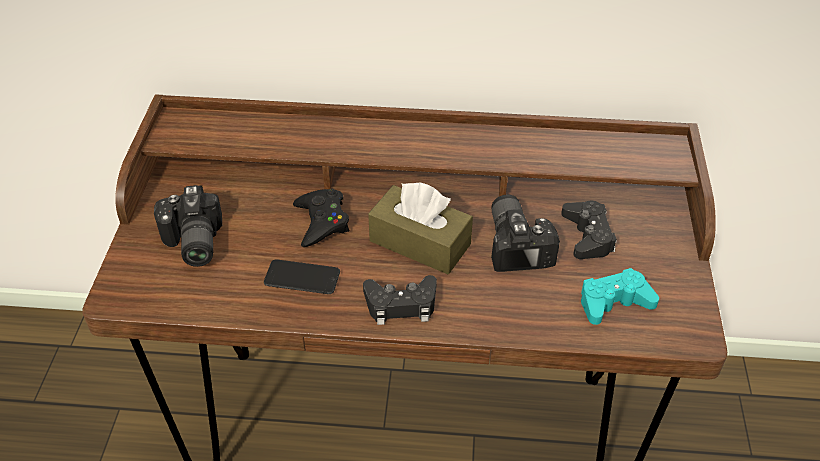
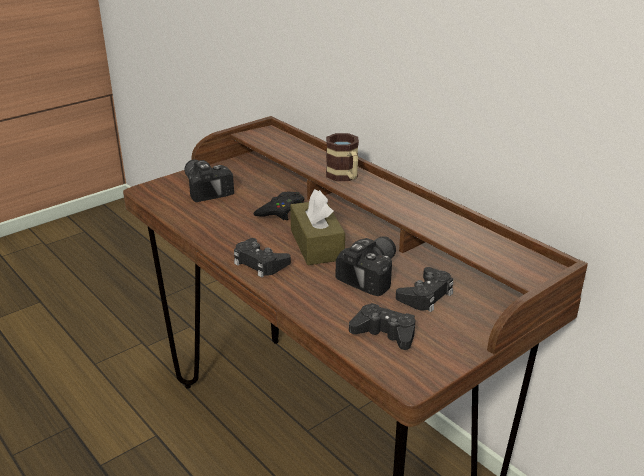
camera: 45 degrees right, 15 degrees down
camera [154,185,222,267] -> camera turned 120 degrees clockwise [185,160,234,202]
phone [264,259,340,294] -> none
turquoise game controller [581,268,659,325] -> black game controller [349,303,415,350]
none -> mug [326,133,359,181]

